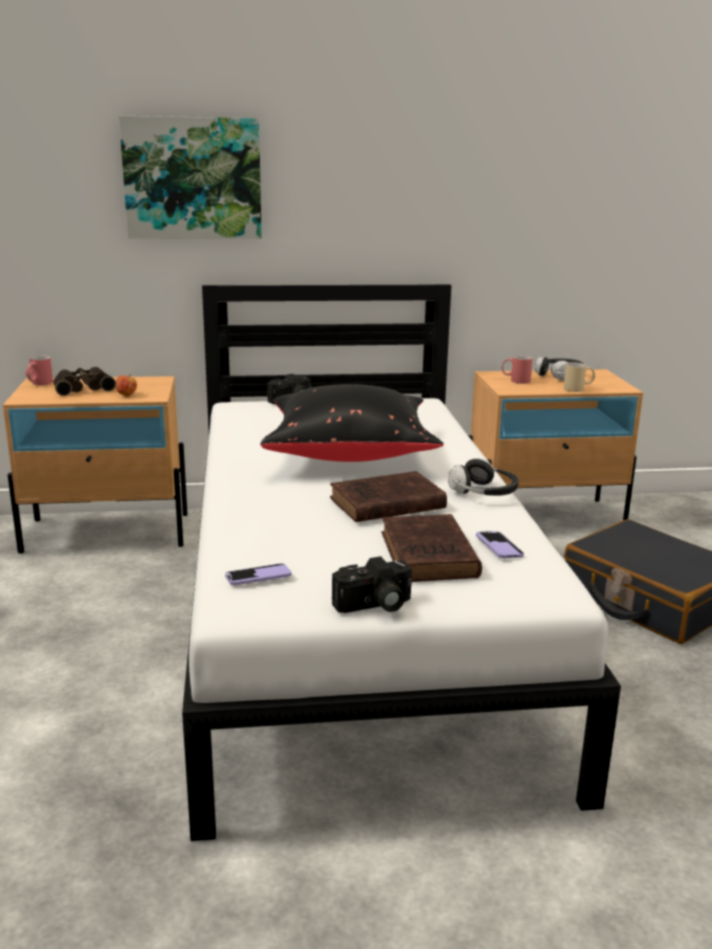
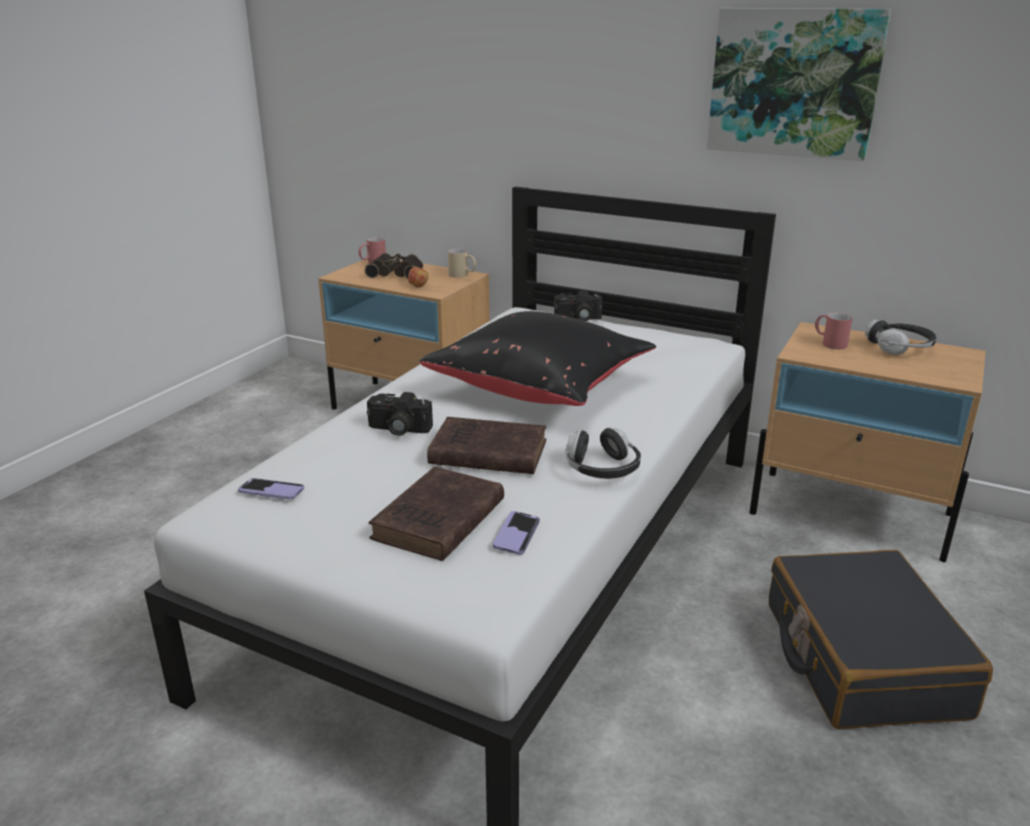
camera: 35 degrees right, 5 degrees up
picture [119,116,262,239] -> picture moved to [707,8,891,161]
camera [332,556,412,613] -> camera moved to [367,392,433,436]
beige mug [564,362,595,392] -> beige mug moved to [448,248,477,278]

